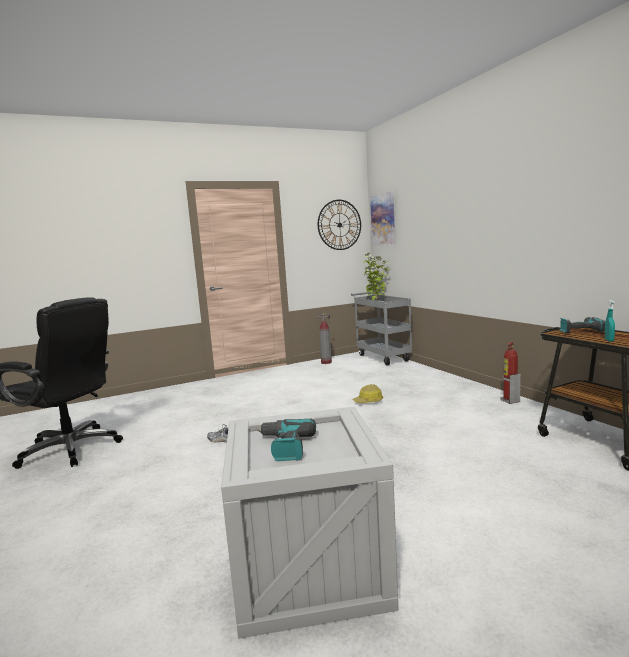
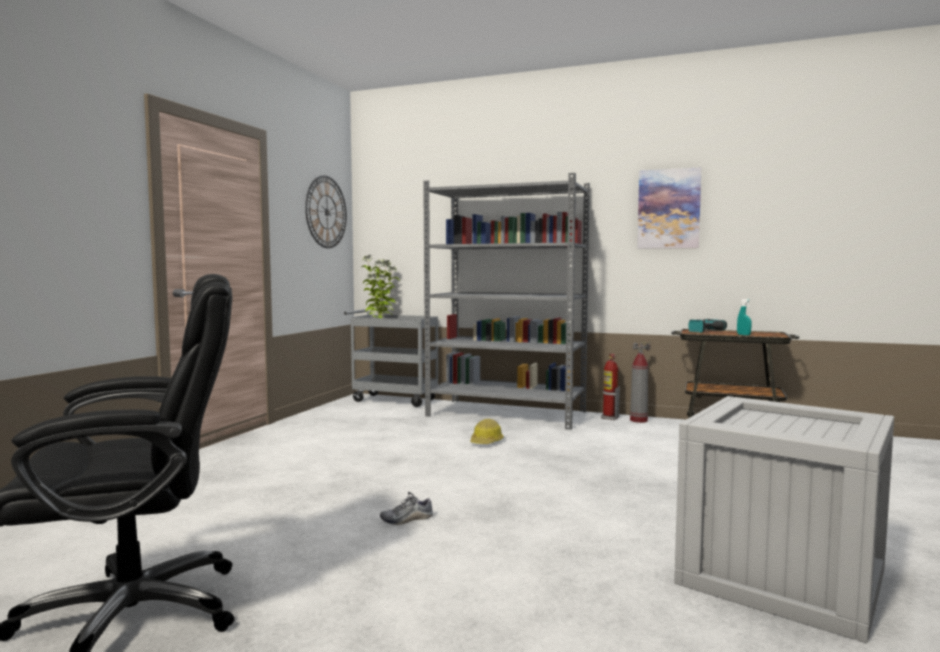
camera: 45 degrees left, 5 degrees down
power drill [255,419,316,461] -> none
fire extinguisher [317,313,332,364] -> fire extinguisher moved to [630,342,651,423]
picture [370,192,395,245] -> picture moved to [637,167,701,249]
none -> grey bookcase [423,173,590,430]

